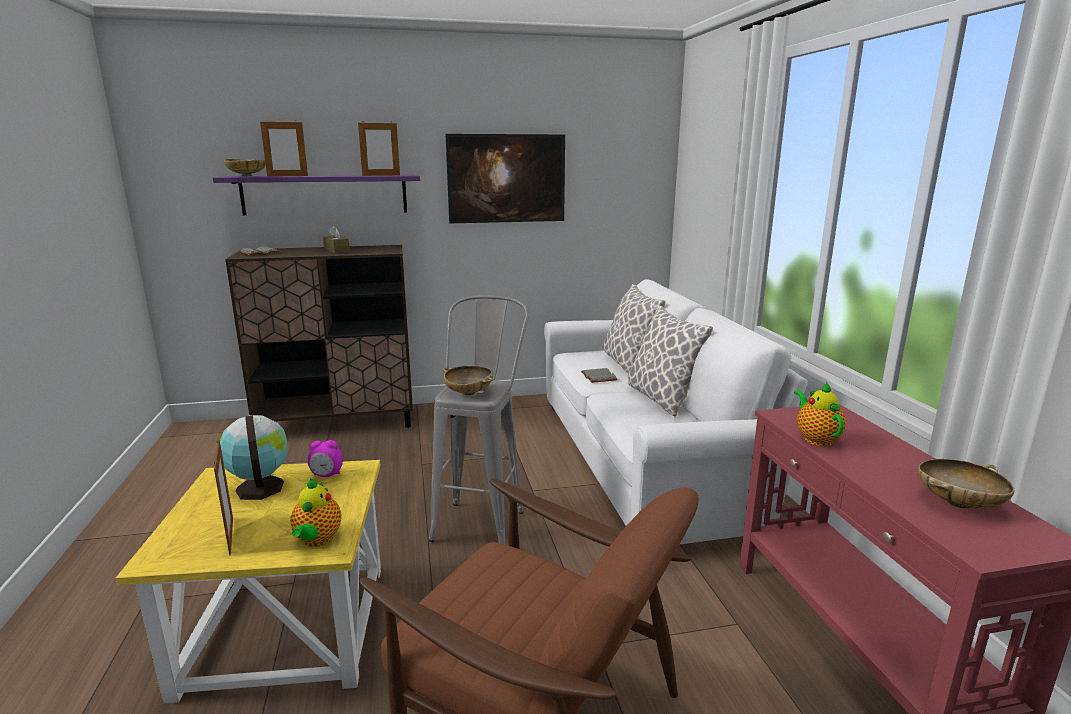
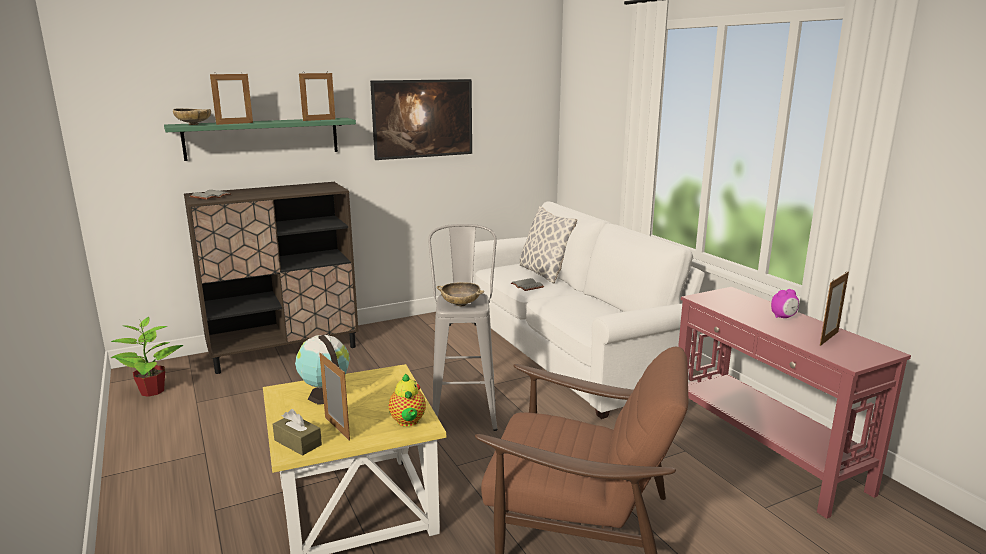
camera: 15 degrees left, 0 degrees up
purple shelf [213,175,420,215] -> green shelf [164,118,356,161]
alarm clock [308,440,343,477] -> alarm clock moved to [771,289,799,318]
brown tissue box [323,225,350,253] -> brown tissue box moved to [273,409,322,456]
pillow [628,305,713,416] -> none
teapot [794,381,846,446] -> none
beige bowl [918,459,1014,508] -> picture frame [820,271,849,346]
none -> potted plant [111,317,184,397]

